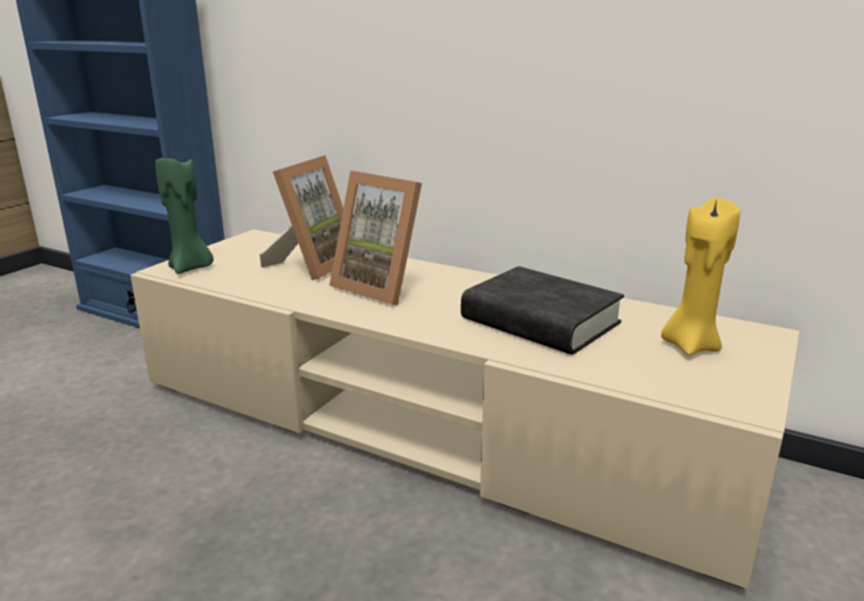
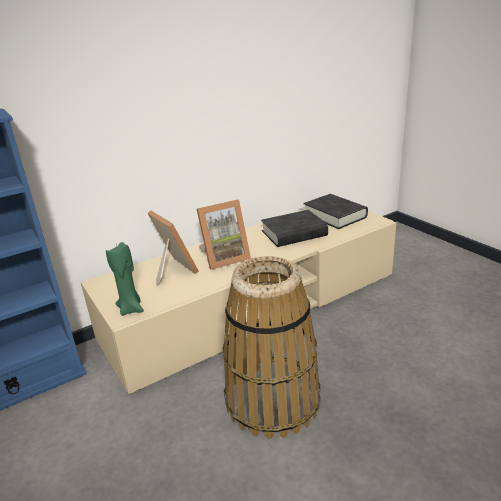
camera: 60 degrees left, 5 degrees up
yellow candle [661,198,740,355] -> black book [303,194,368,229]
none -> basket [223,256,320,439]

